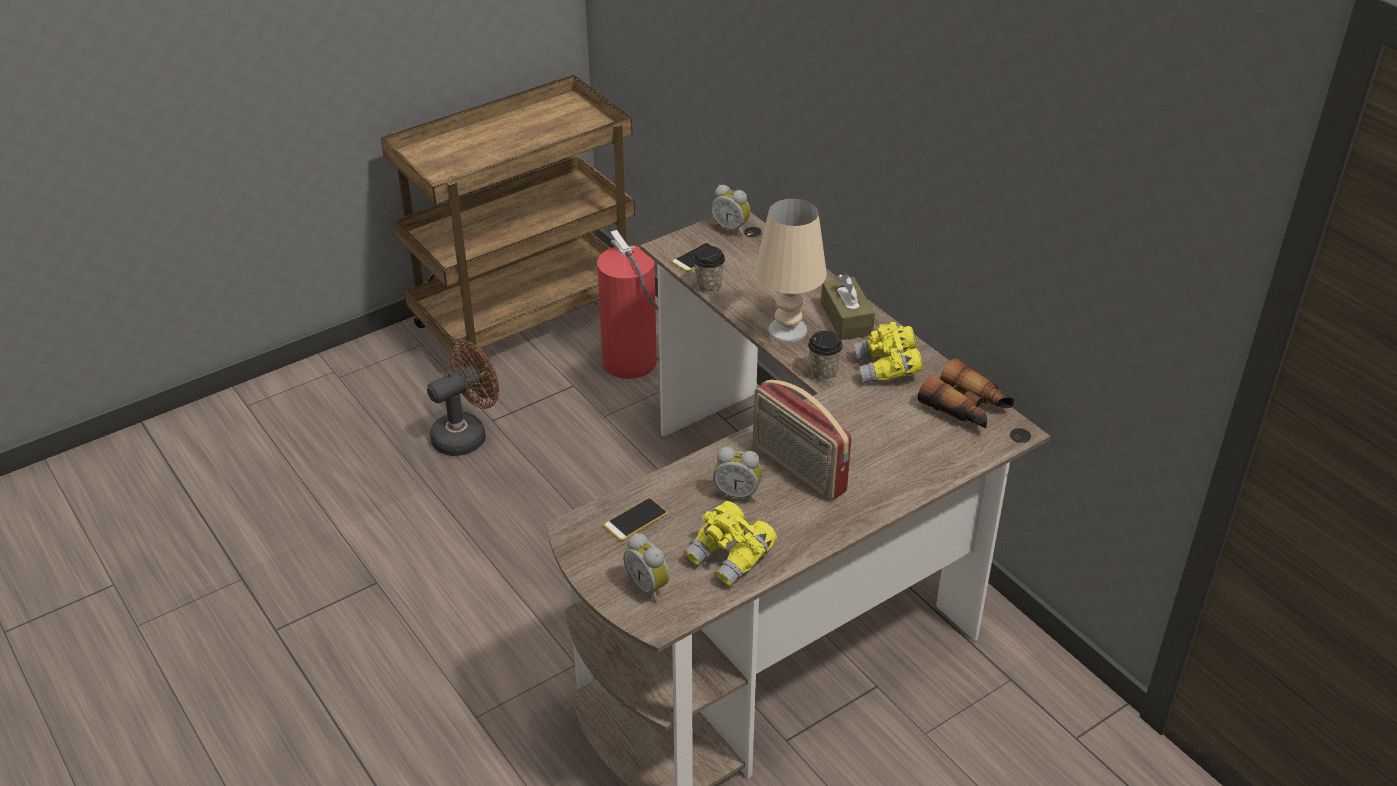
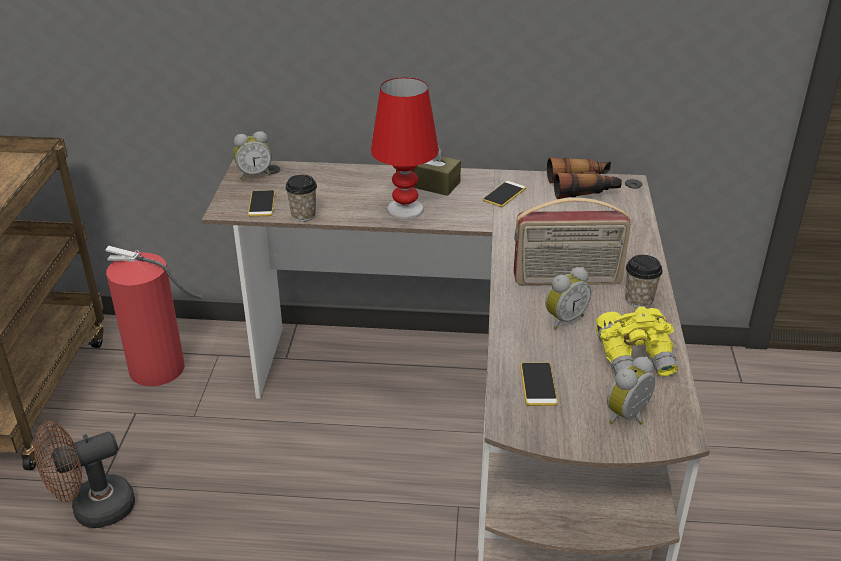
camera: 50 degrees left, 5 degrees down
brown fan [427,341,499,456] -> brown fan turned 120 degrees counterclockwise [34,421,135,528]
alarm clock [623,533,670,602] -> alarm clock turned 135 degrees clockwise [607,357,655,424]
beige table lamp [755,199,827,342] -> red table lamp [371,78,439,219]
cup [808,331,843,381] -> cup moved to [625,255,663,308]
yellow binoculars [854,322,924,384] -> phone [483,181,526,207]

